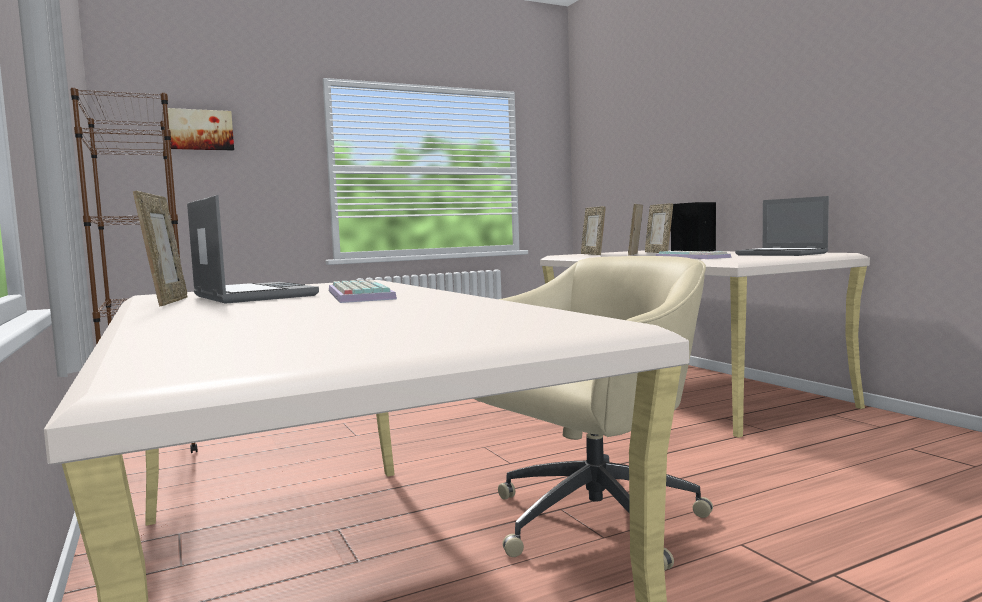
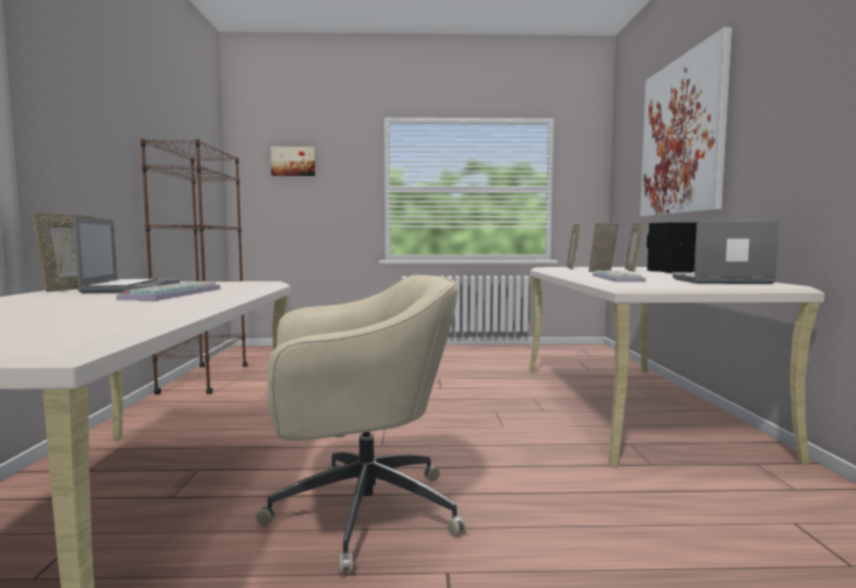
camera: 25 degrees right, 0 degrees up
laptop [735,196,829,256] -> laptop turned 105 degrees clockwise [672,220,779,284]
none -> picture [640,27,732,217]

